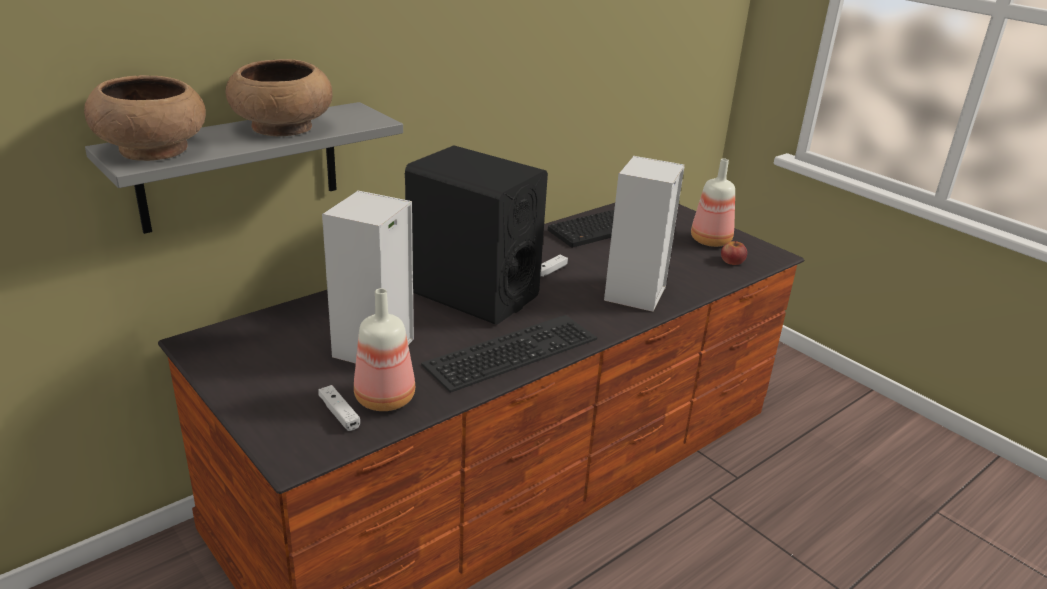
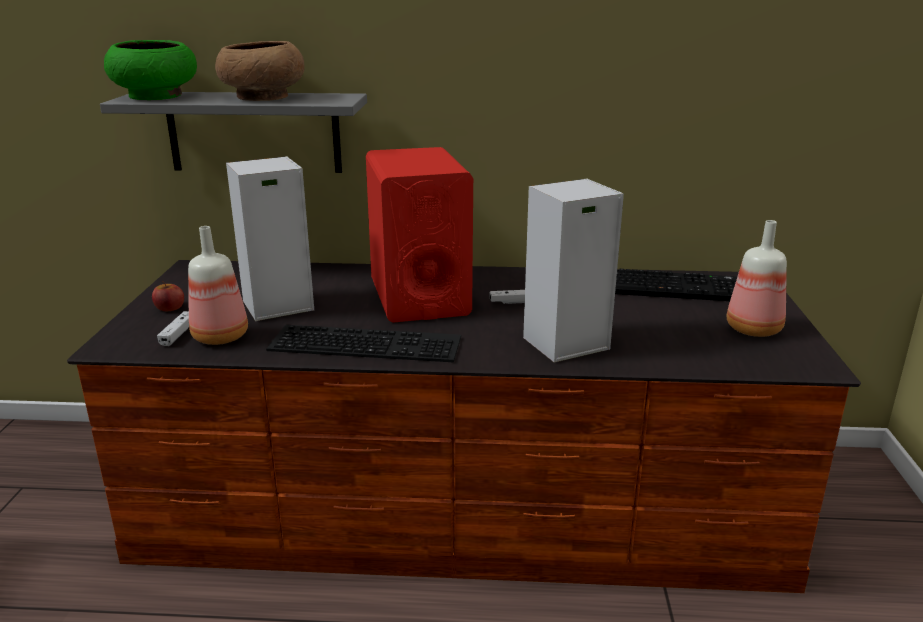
camera: 45 degrees right, 5 degrees down
brown bowl [84,75,206,161] -> green bowl [104,40,197,100]
black speaker [404,146,548,325] -> red speaker [366,147,473,323]
apple [721,240,747,265] -> apple moved to [152,281,184,311]

